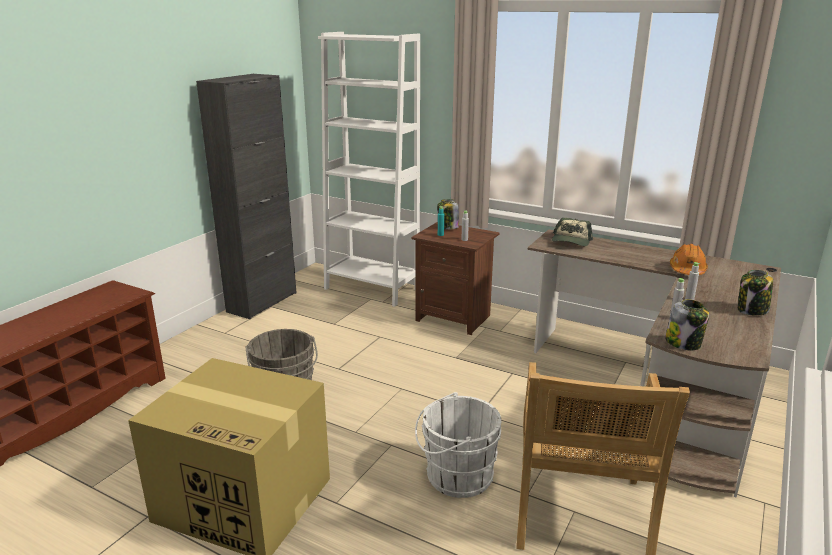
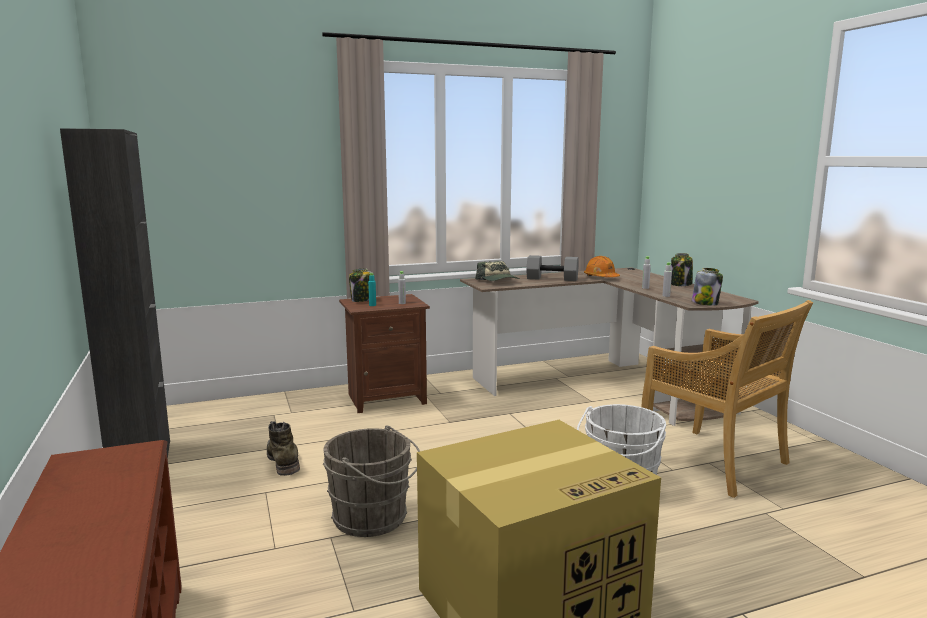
camera: 50 degrees left, 10 degrees down
white bookcase [318,32,420,307] -> none
none -> green boot [267,421,300,476]
none -> grey dumbbell [526,255,578,281]

